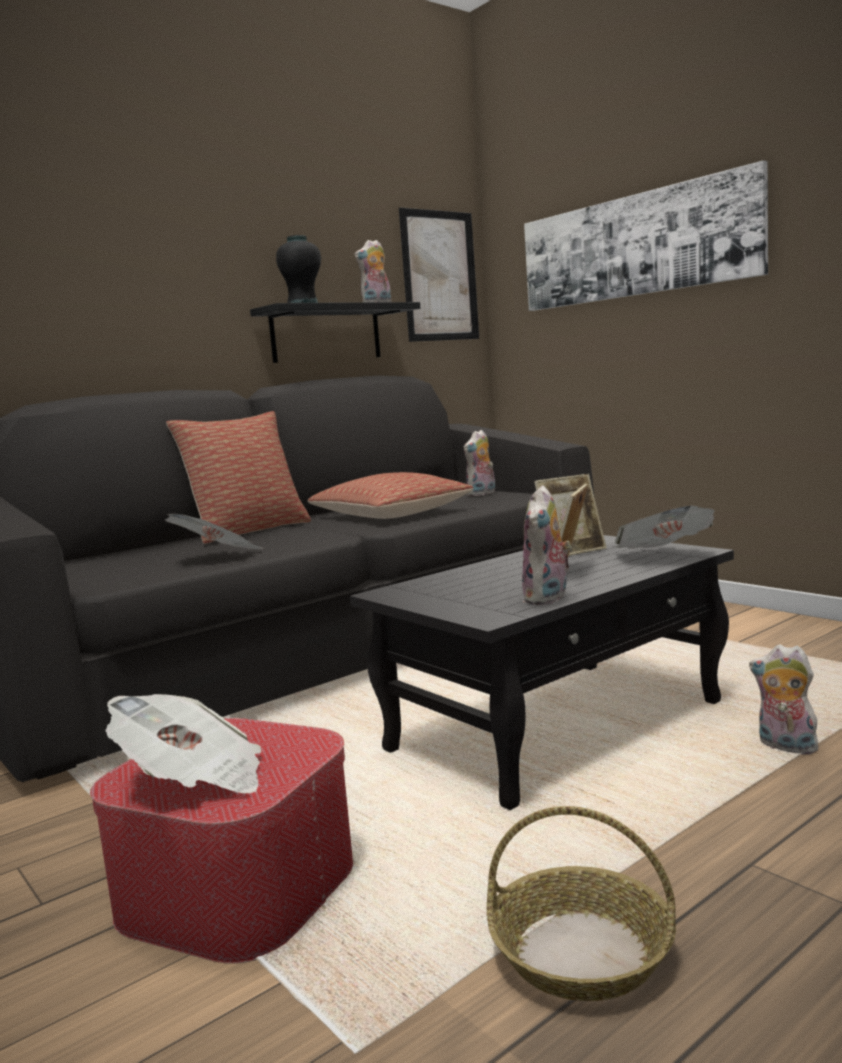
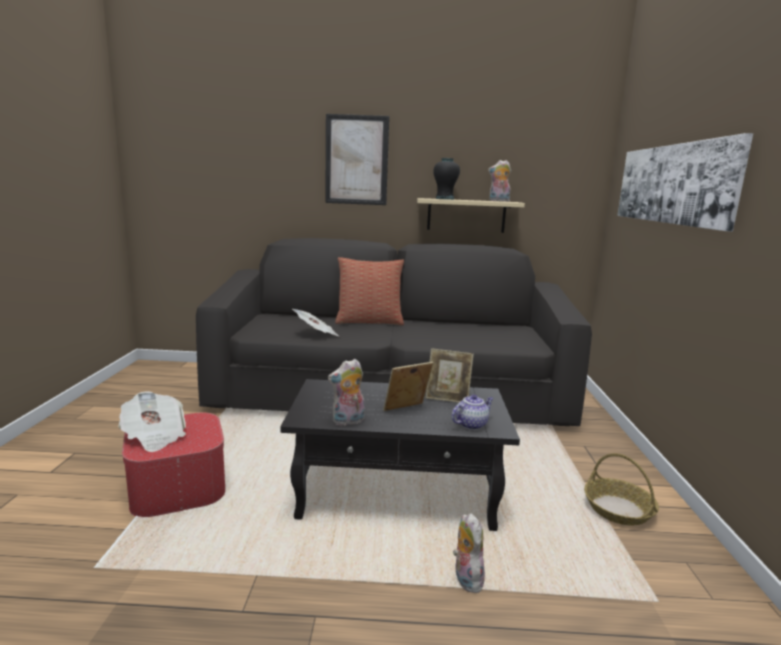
camera: 40 degrees right, 5 degrees up
black shelf [250,302,420,363] -> beige shelf [417,198,525,233]
pillow [307,472,474,519] -> none
picture [399,207,479,342] -> picture moved to [325,114,389,205]
plush toy [464,430,495,497] -> none
basket [487,806,676,1001] -> basket moved to [584,453,659,525]
newspaper [615,505,715,549] -> teapot [451,395,494,430]

